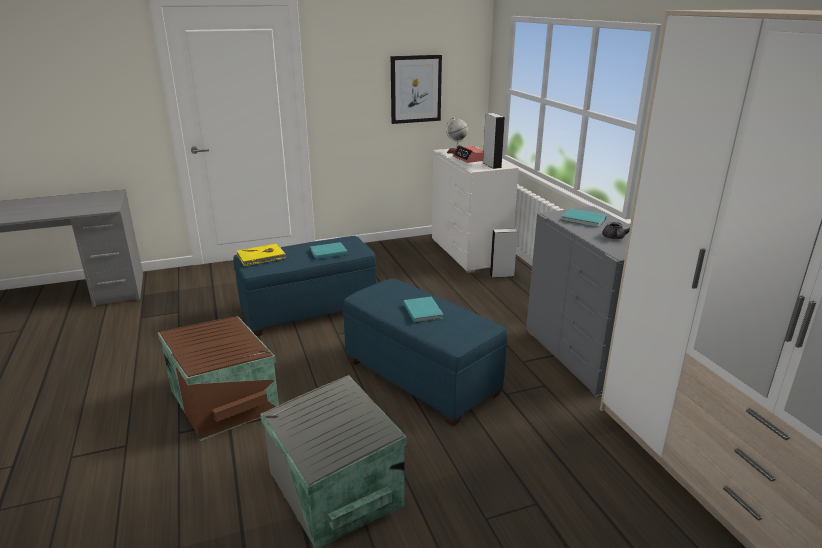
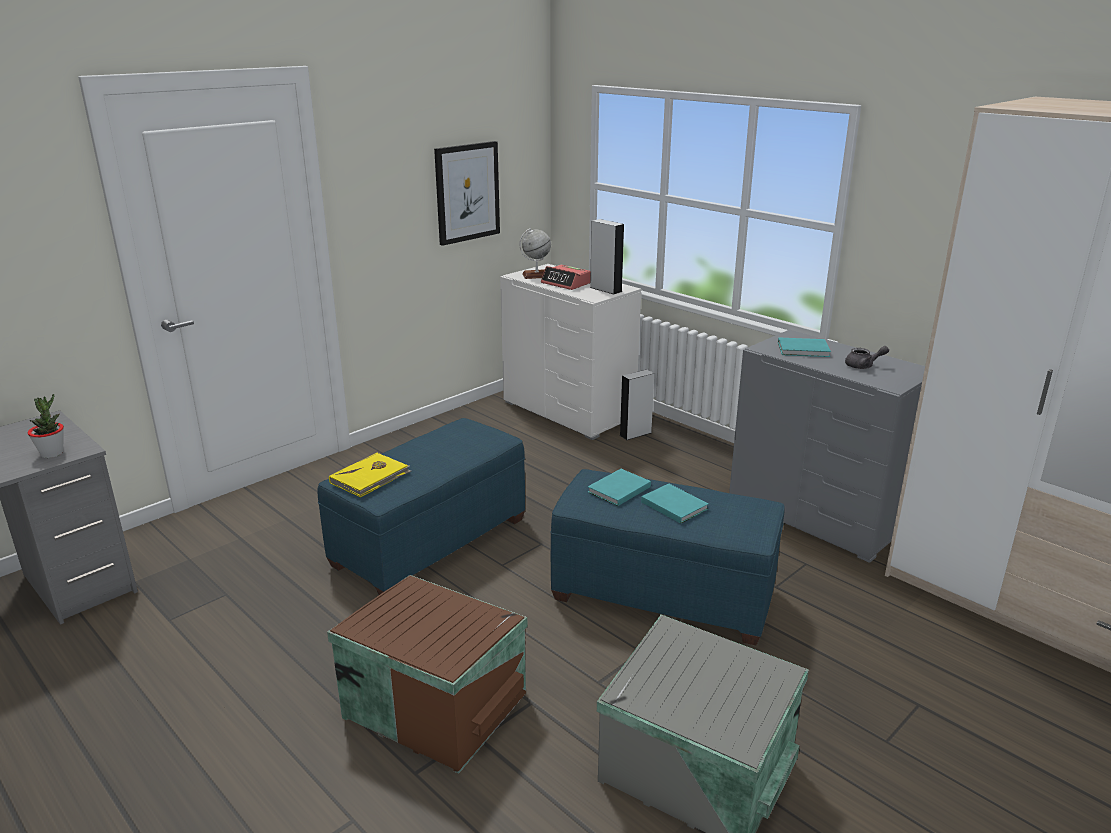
camera: 25 degrees left, 0 degrees up
turquoise book [310,242,348,259] -> turquoise book moved to [588,469,651,506]
none -> potted plant [28,394,64,458]

